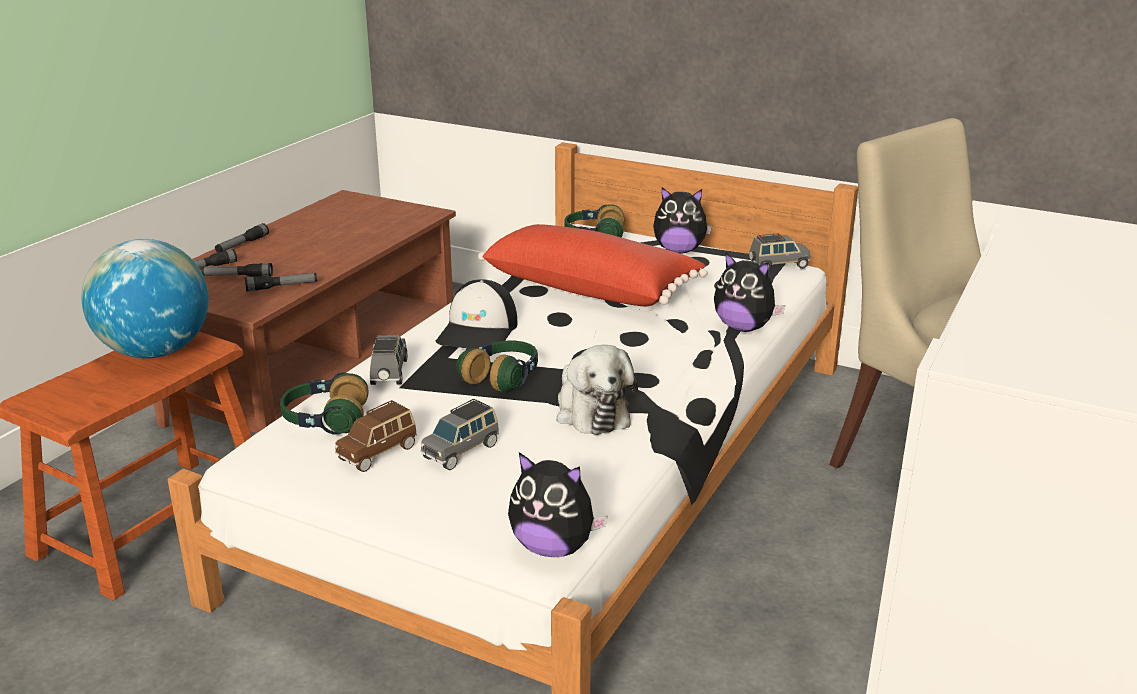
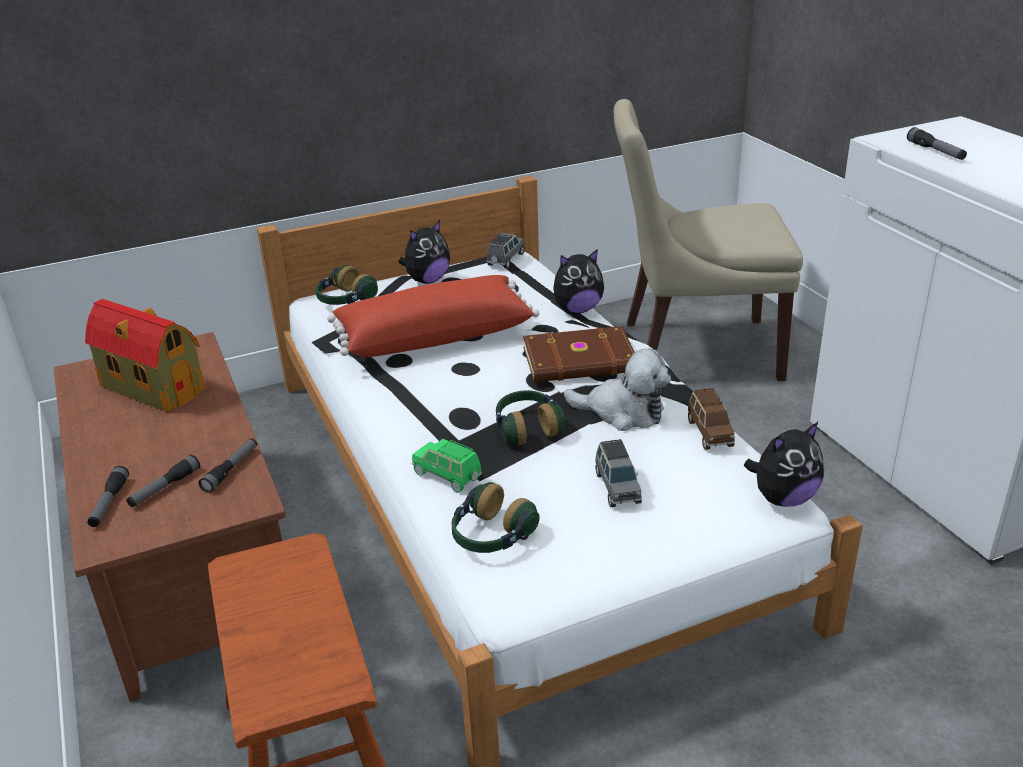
camera: 50 degrees left, 5 degrees up
globe [81,239,209,358] -> none
flashlight [215,223,269,253] -> flashlight moved to [907,127,967,160]
brown toy car [335,400,417,472] -> brown toy car moved to [688,388,735,450]
grey toy car [370,335,407,385] -> green toy car [412,439,482,493]
cap [436,279,518,348] -> none
none -> toy house [85,299,206,412]
none -> brown book [523,326,635,382]

